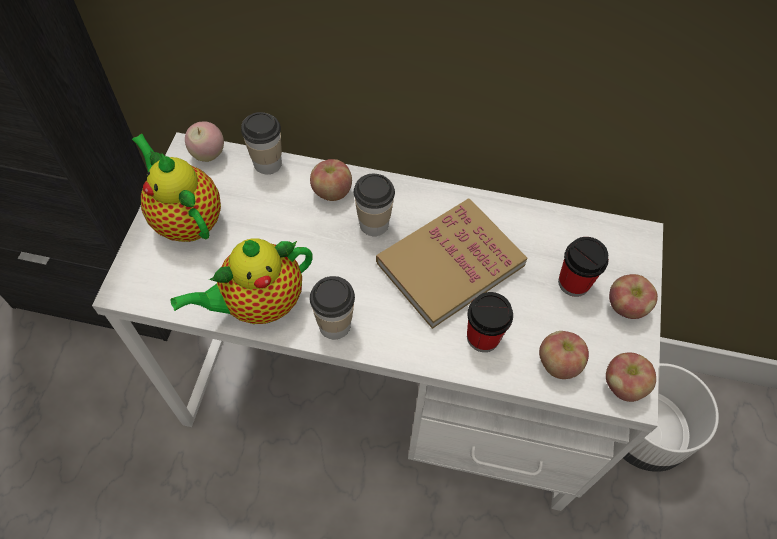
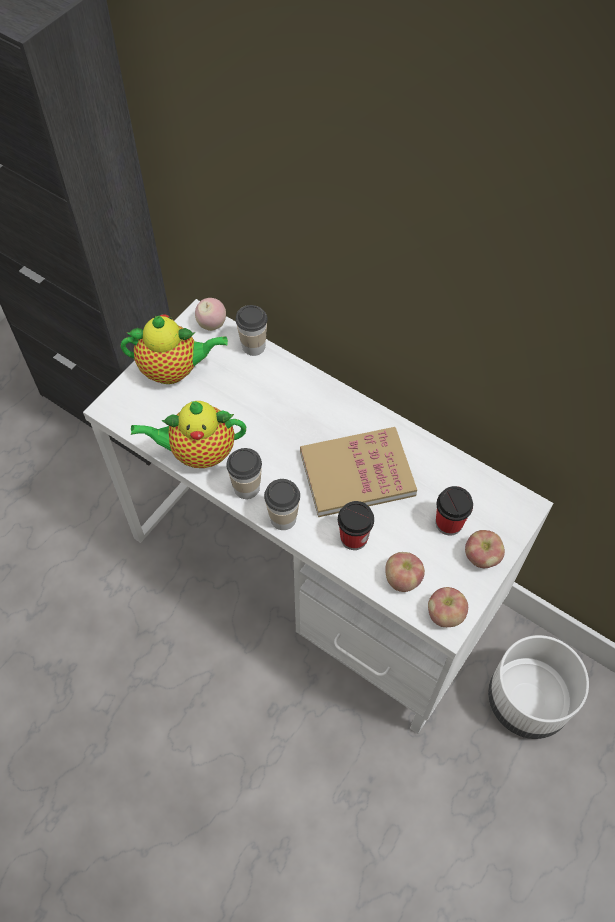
camera: 25 degrees right, 0 degrees up
teapot [132,134,221,242] -> teapot turned 105 degrees clockwise [121,314,228,384]
apple [310,159,352,201] -> none
cup [354,174,395,236] -> cup moved to [264,479,300,530]

